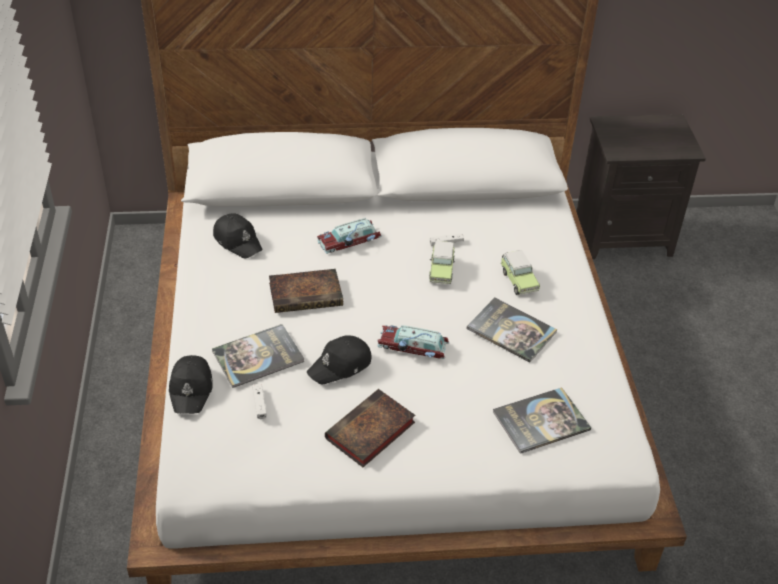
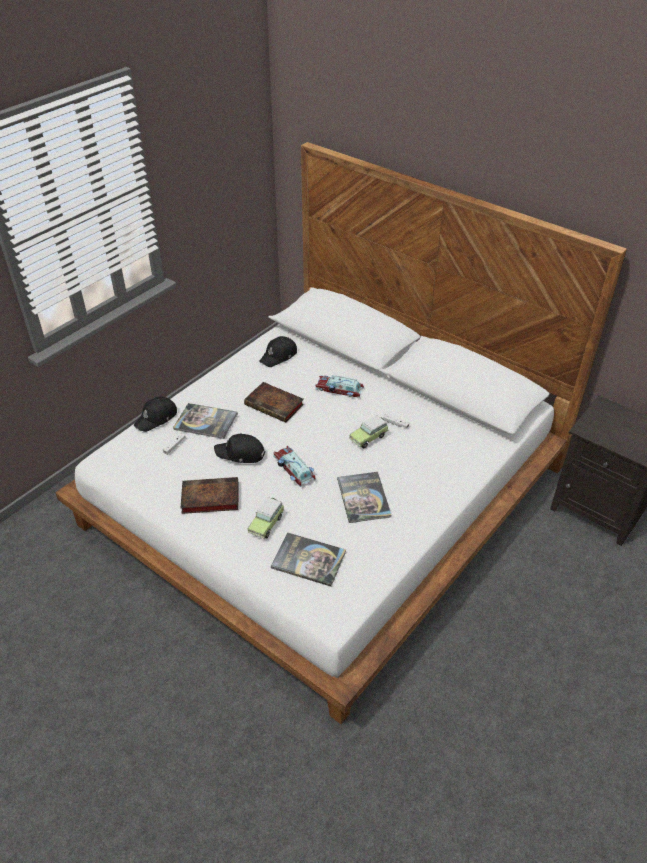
camera: 45 degrees right, 0 degrees up
black cap [213,213,263,259] -> black cap turned 45 degrees clockwise [259,336,297,367]
toy car [500,250,540,295] -> toy car moved to [248,497,285,539]

